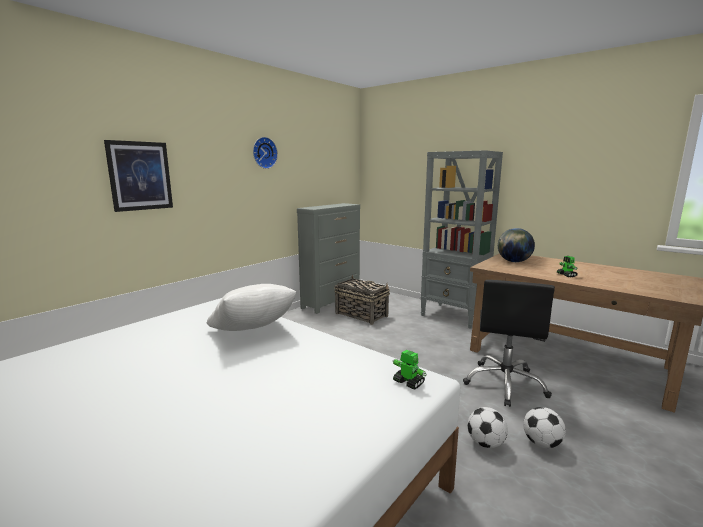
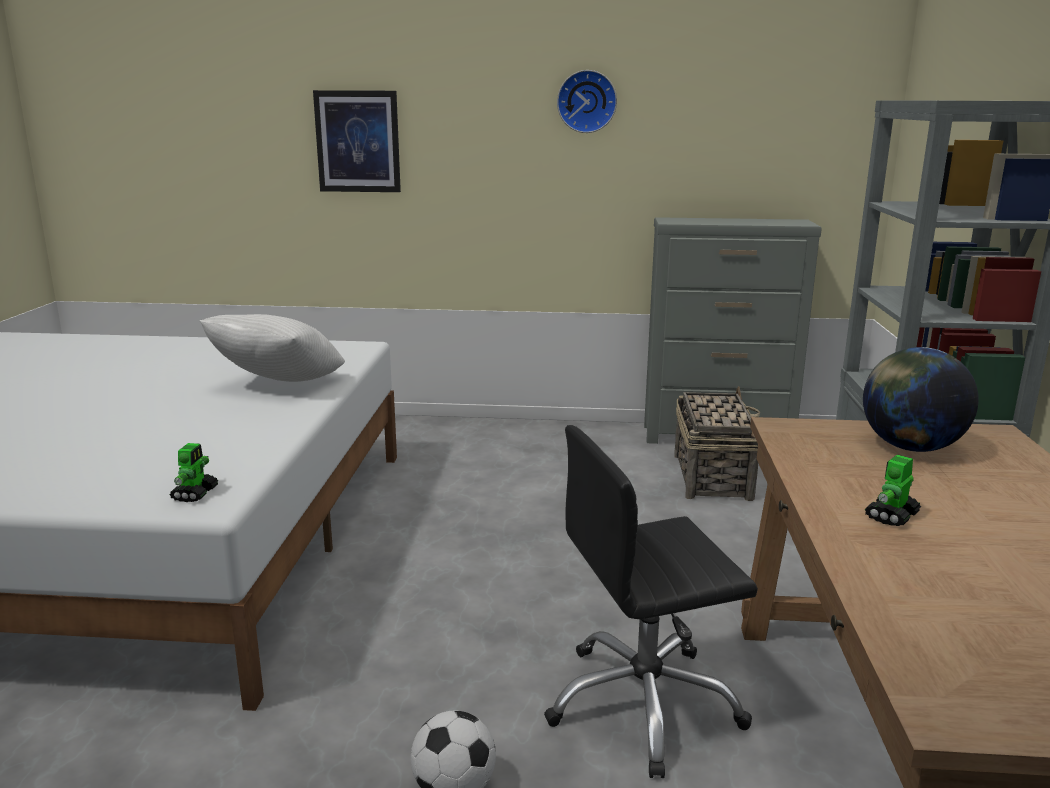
camera: 55 degrees right, 5 degrees up
football [467,407,508,448] -> none

